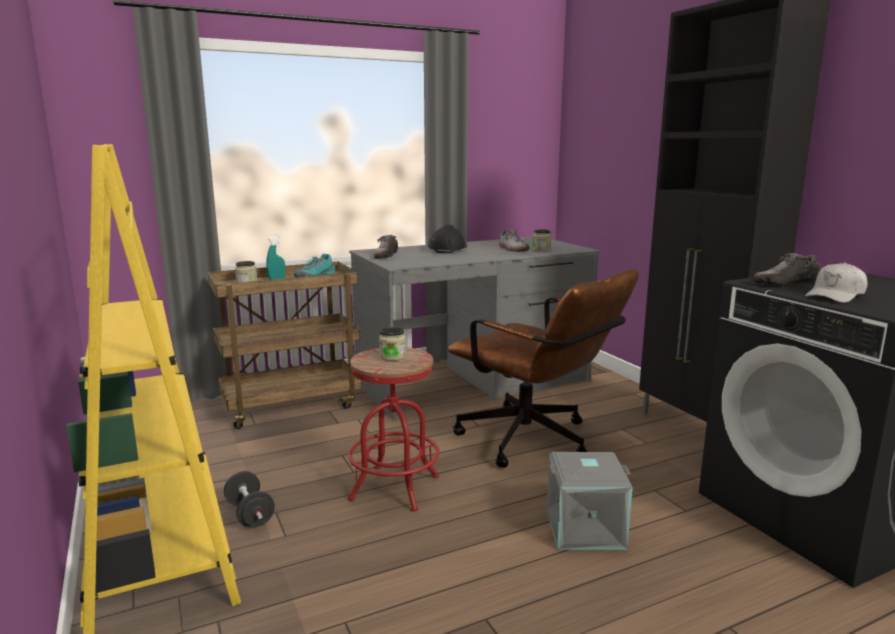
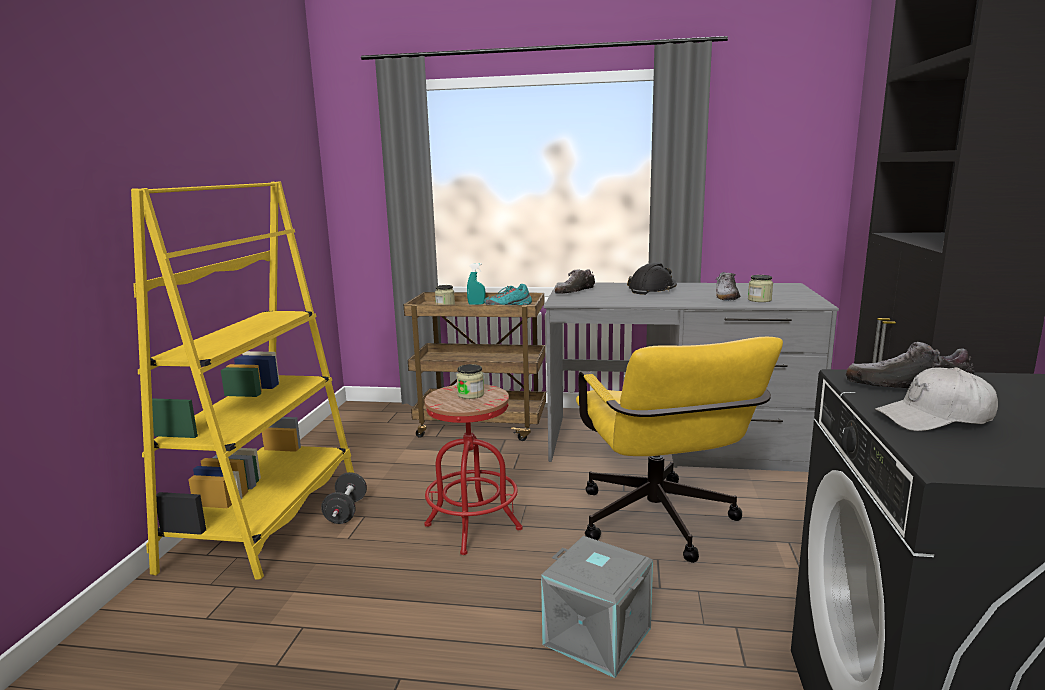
camera: 35 degrees right, 0 degrees up
brown office chair [448,269,639,468] -> yellow office chair [576,337,783,563]

